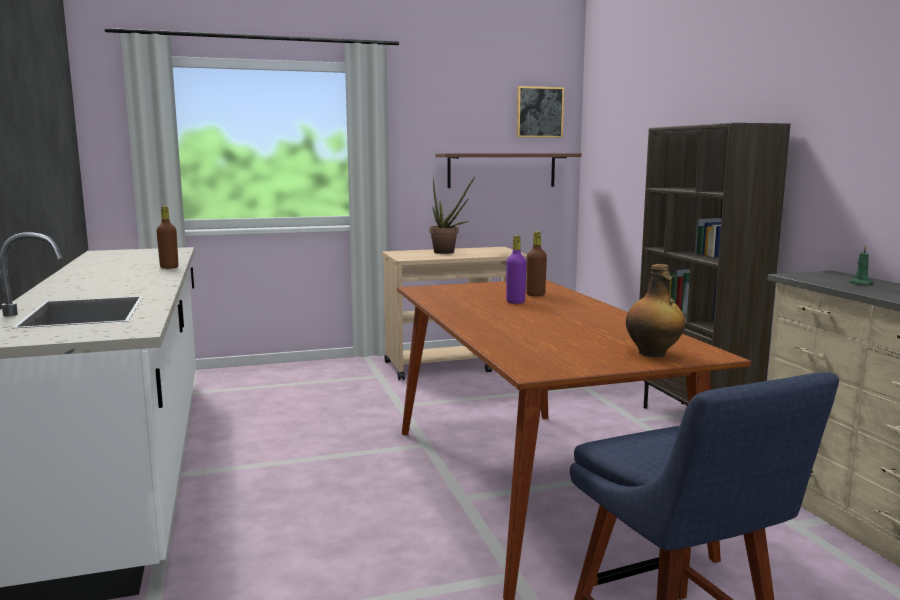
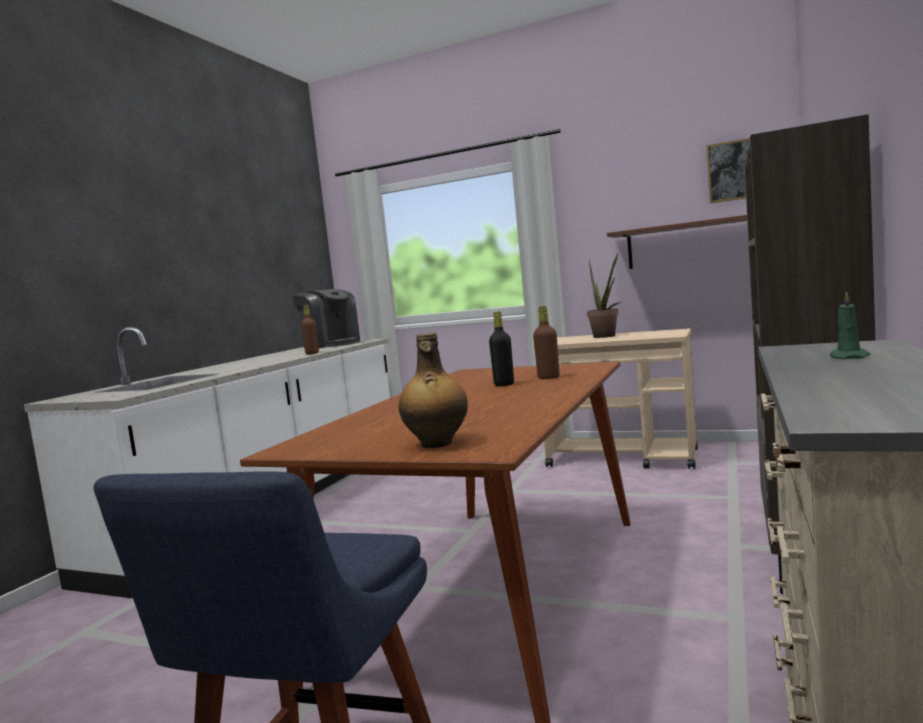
camera: 40 degrees right, 5 degrees down
purple bottle [506,235,527,304] -> black bottle [489,311,514,386]
none -> coffee machine [293,289,360,348]

